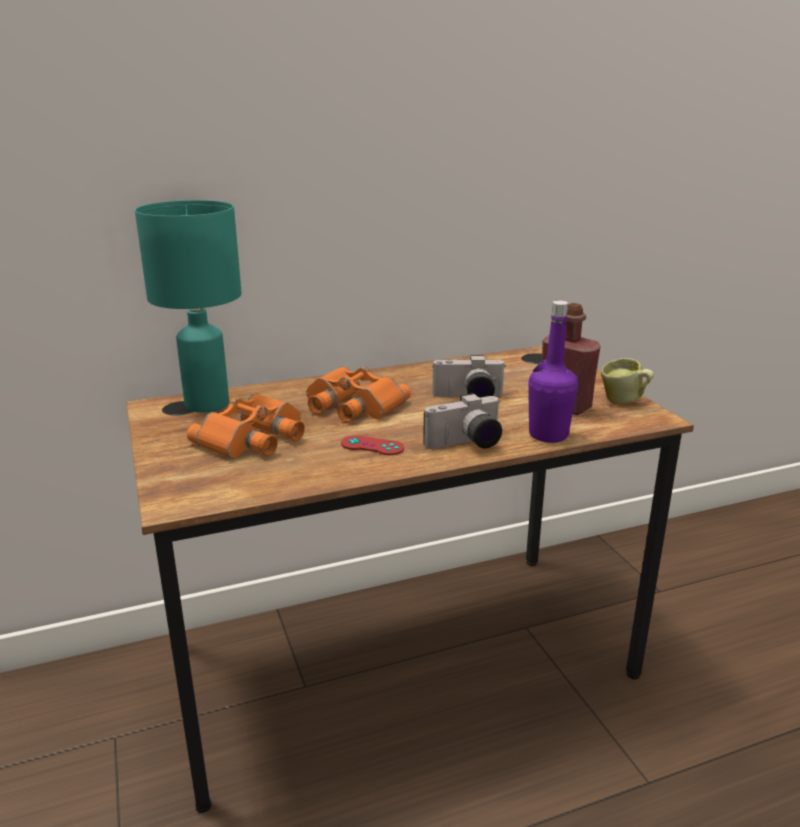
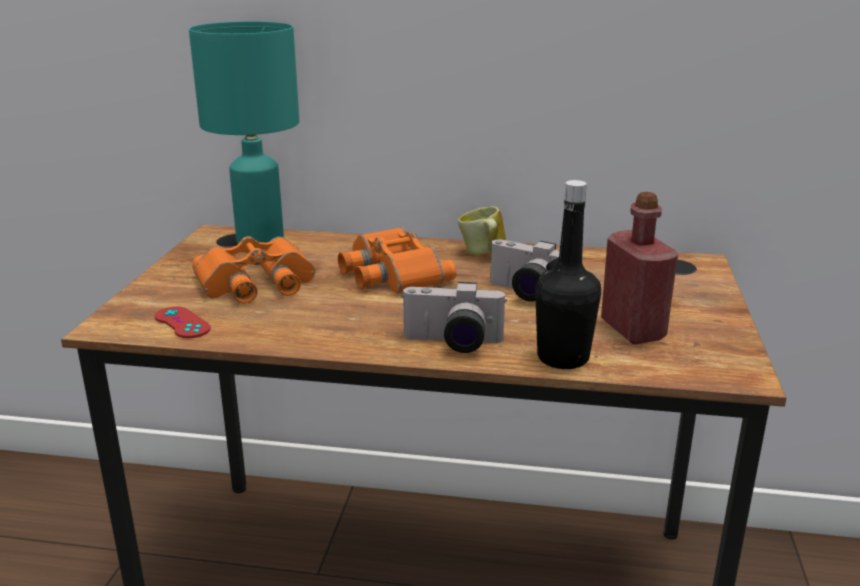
camera: 30 degrees right, 0 degrees up
red game controller [341,435,404,455] -> red game controller moved to [155,306,211,338]
purple bottle [528,301,578,443] -> black bottle [535,180,601,369]
mug [601,358,654,404] -> mug moved to [458,206,506,255]

